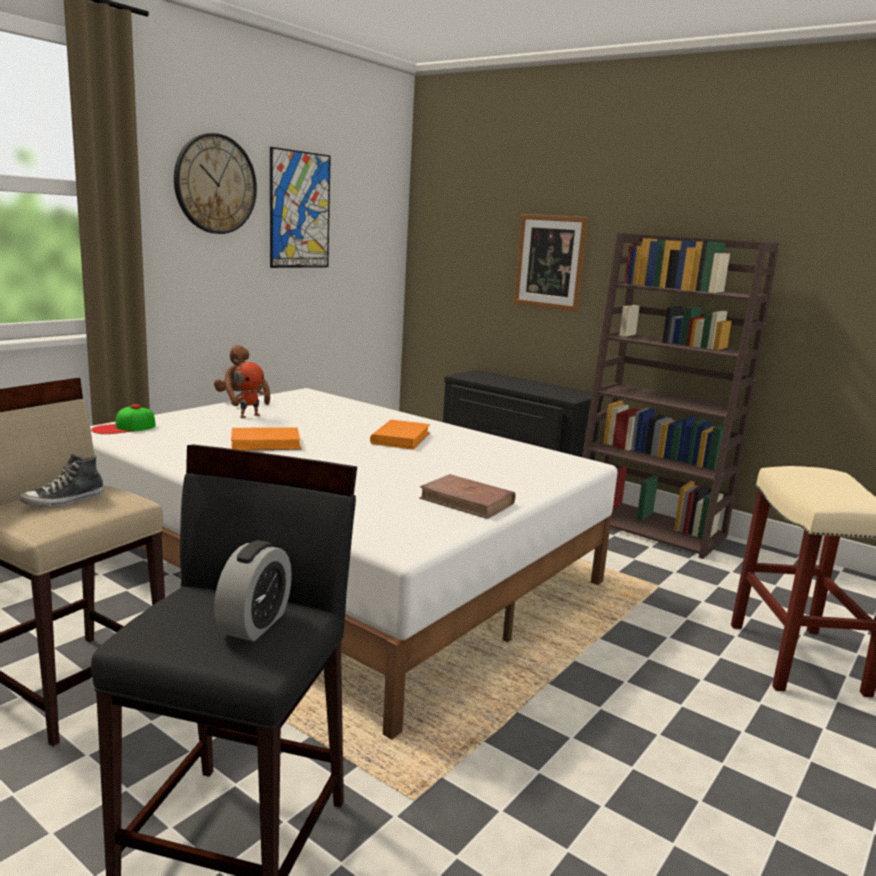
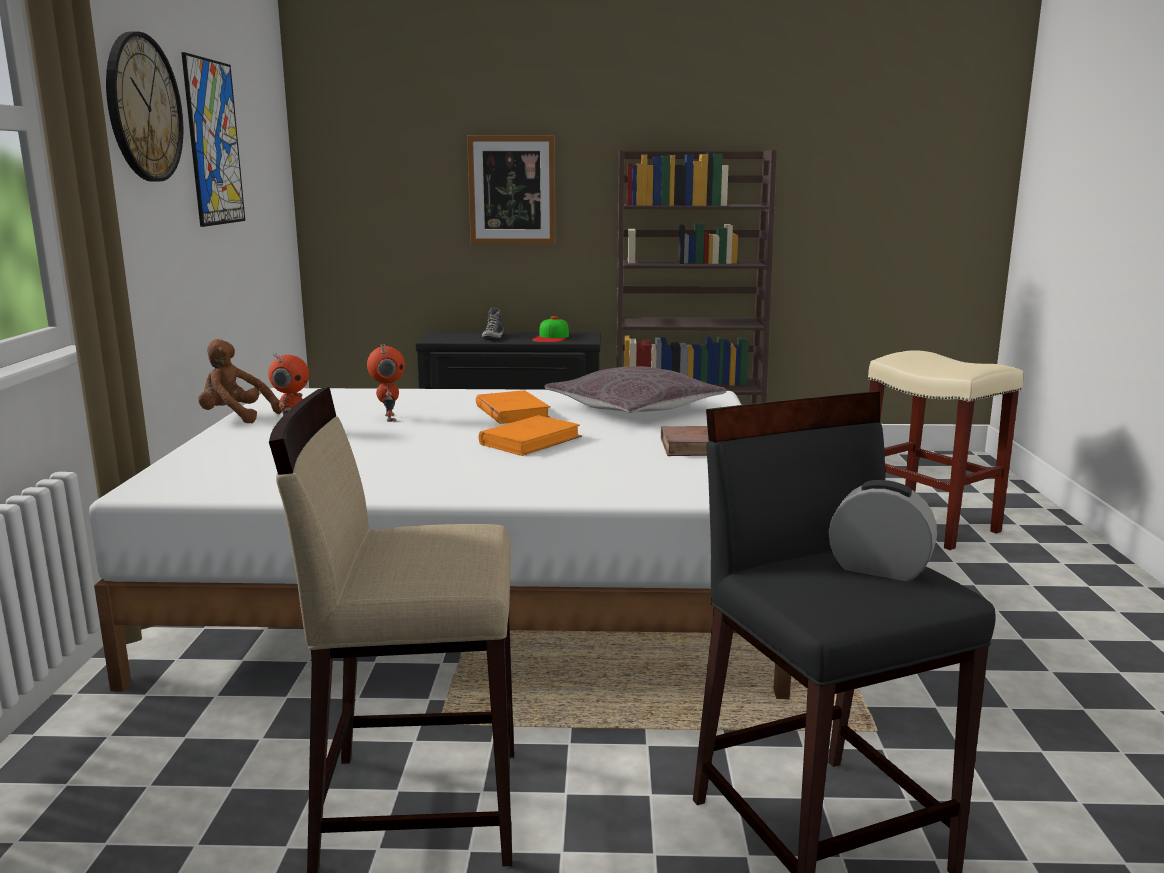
camera: 35 degrees left, 0 degrees up
shoe [19,453,104,507] -> shoe moved to [482,308,504,339]
cap [91,404,156,434] -> cap moved to [532,316,569,342]
alarm clock [214,540,292,641] -> alarm clock turned 45 degrees counterclockwise [829,480,937,581]
orange book [231,427,302,451] -> orange book moved to [479,415,582,456]
none -> toy robot [367,344,405,422]
none -> grey pillow [545,366,727,413]

